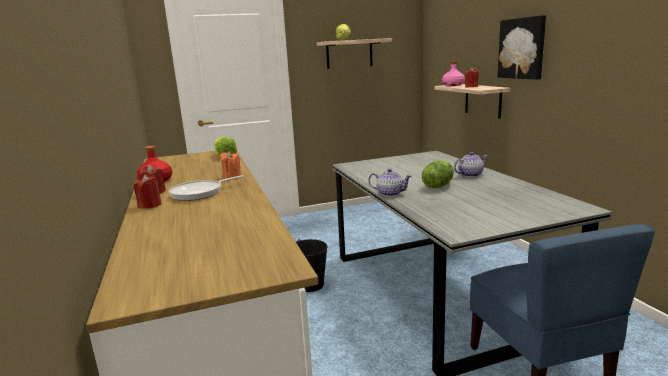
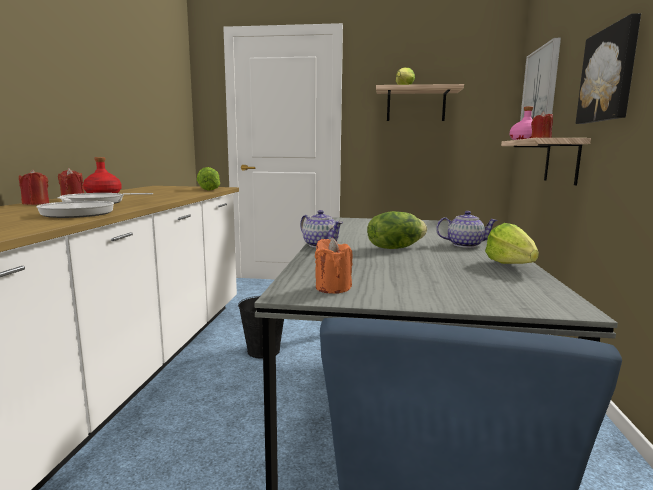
camera: 25 degrees right, 5 degrees down
orange candle [220,151,241,179] -> orange candle moved to [315,237,353,294]
none -> frying pan [37,197,114,218]
none -> lettuce [485,223,539,264]
none -> picture [520,38,561,121]

